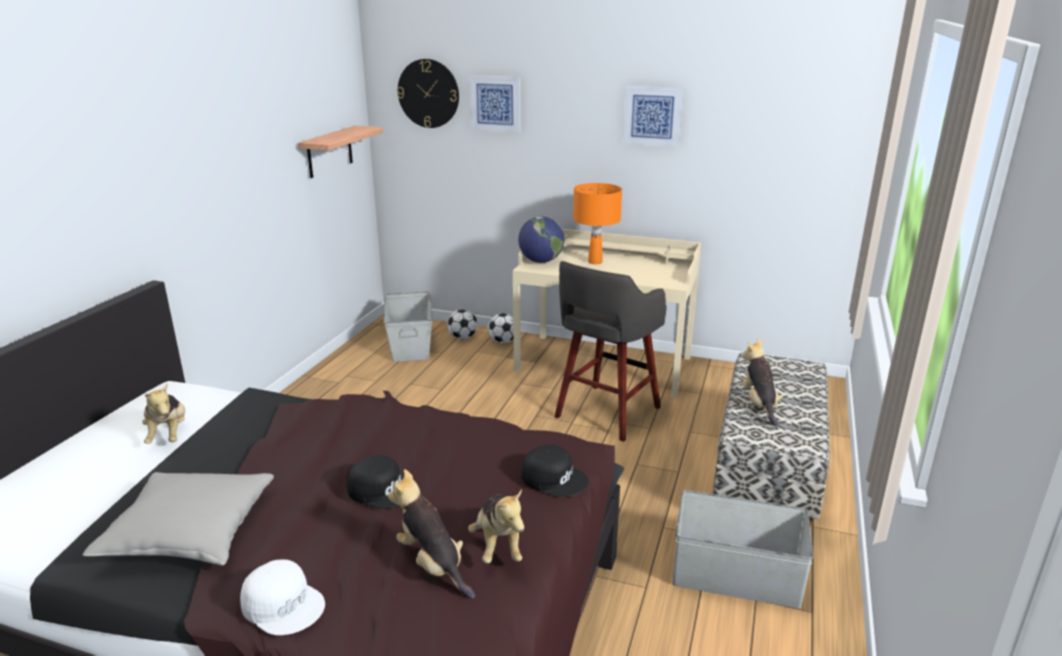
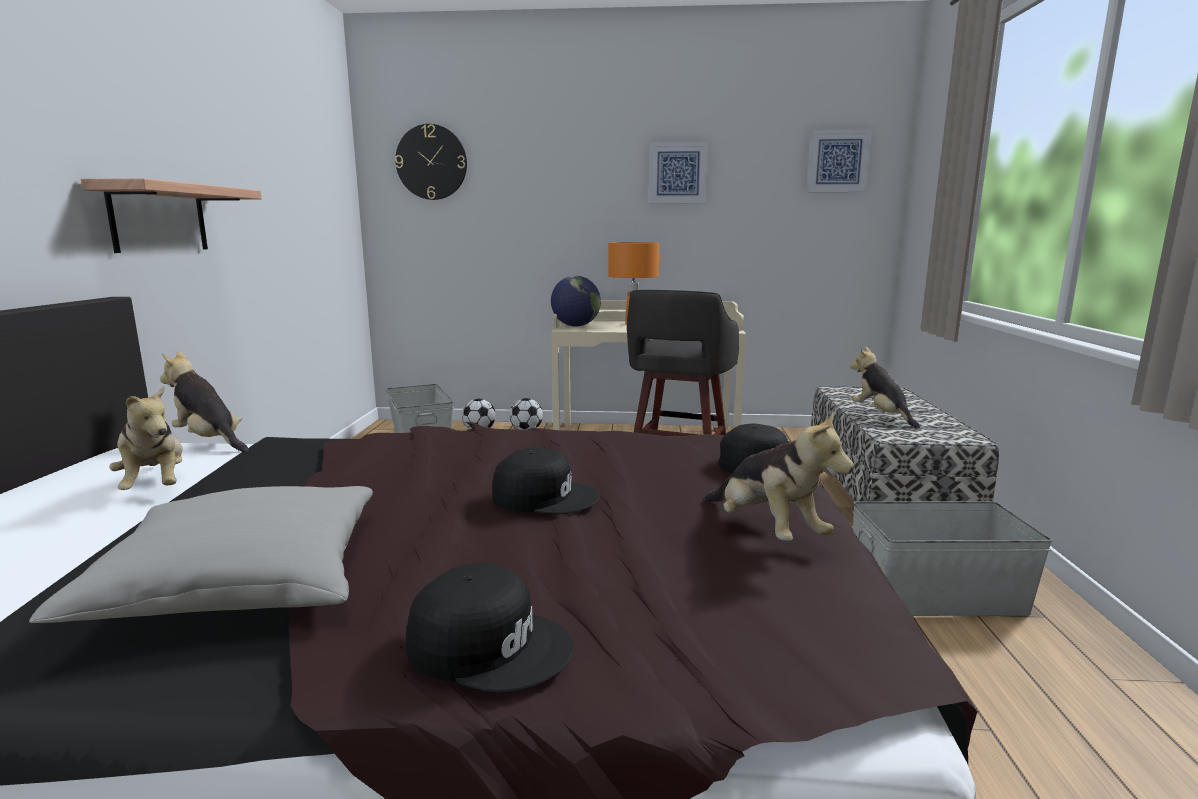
camera: 15 degrees left, 10 degrees down
white cap [240,559,325,635] -> black cap [406,562,574,692]
shelf [298,126,383,178] -> shelf moved to [81,178,262,253]
plush toy [388,469,475,598] -> plush toy moved to [160,351,249,452]
picture [469,75,521,133] -> picture moved to [806,130,872,192]

